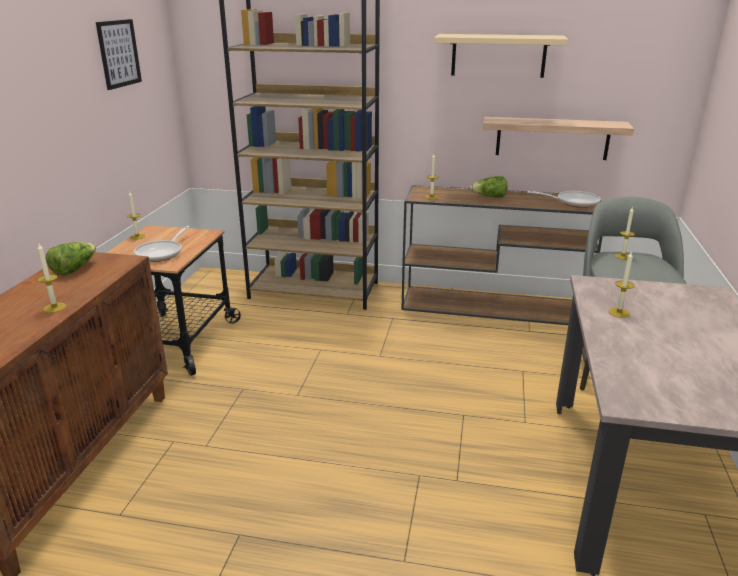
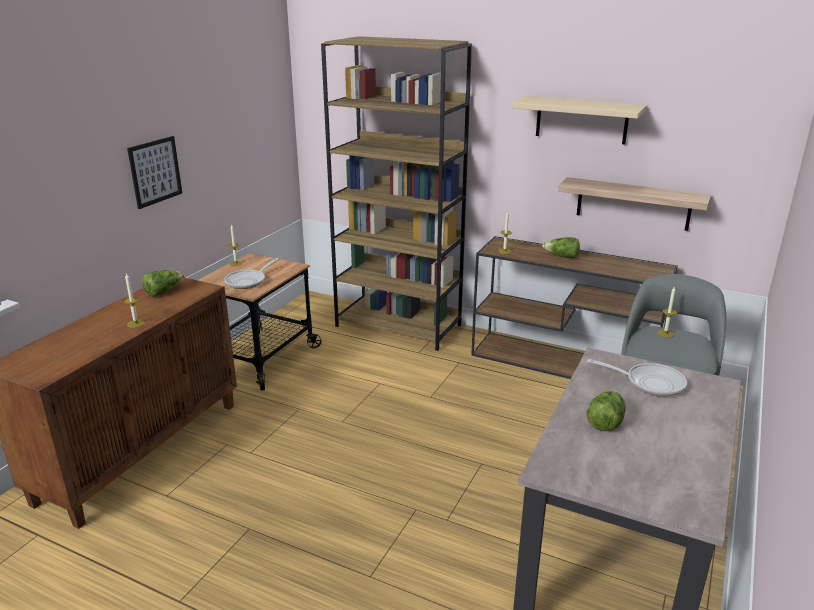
camera: 15 degrees right, 0 degrees up
picture [96,19,142,90] -> picture moved to [127,136,182,209]
frying pan [527,191,601,208] -> frying pan moved to [587,359,687,397]
candle [608,252,634,318] -> none
none -> lettuce [586,390,626,431]

